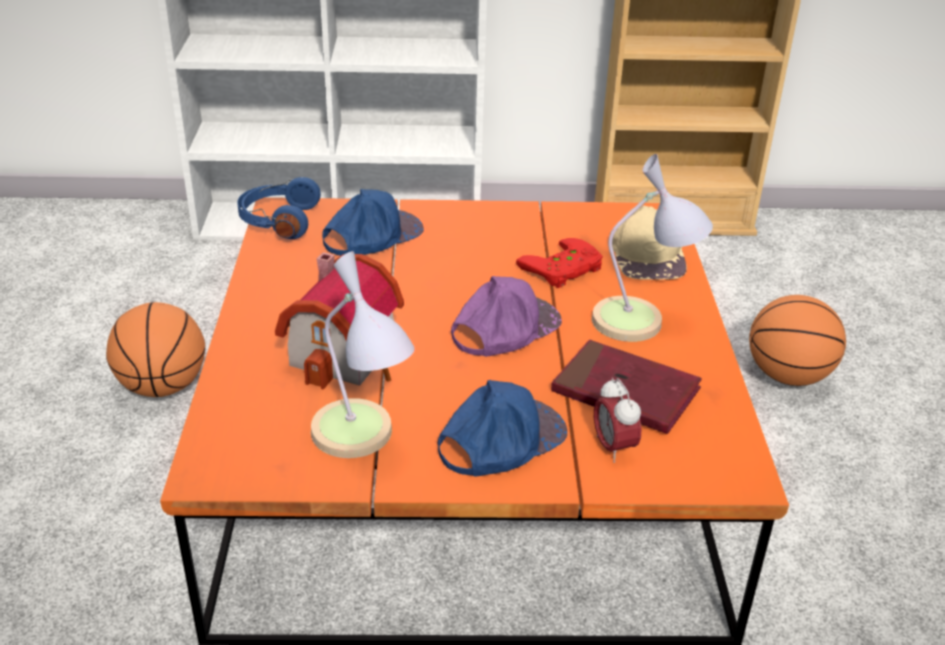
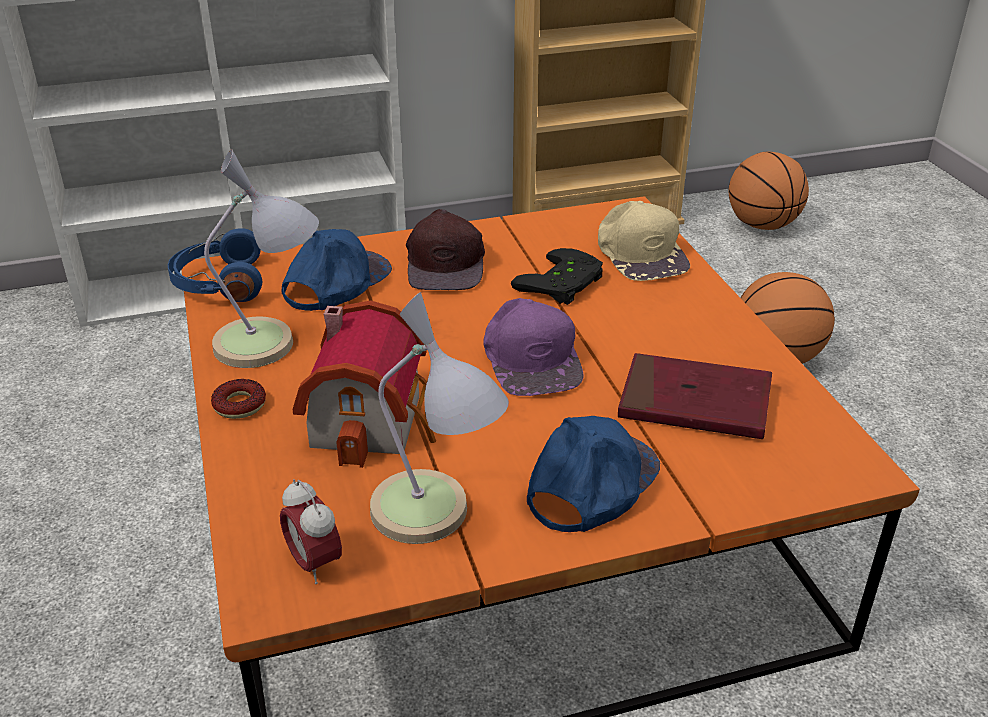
camera: 15 degrees left, 0 degrees up
basketball [106,302,205,397] -> basketball moved to [729,152,809,230]
purple cap [451,276,562,357] -> purple cap turned 135 degrees clockwise [483,298,583,396]
red game controller [516,238,603,288] -> black game controller [511,248,603,305]
table lamp [592,154,713,342] -> table lamp moved to [204,149,319,368]
alarm clock [594,378,641,463] -> alarm clock moved to [280,479,342,584]
none -> donut [211,379,266,419]
none -> brown cap [406,209,485,290]

